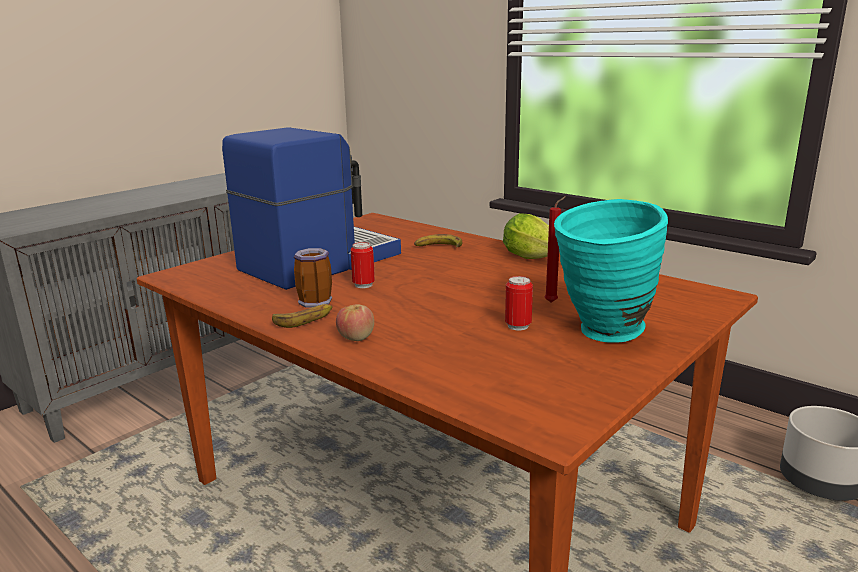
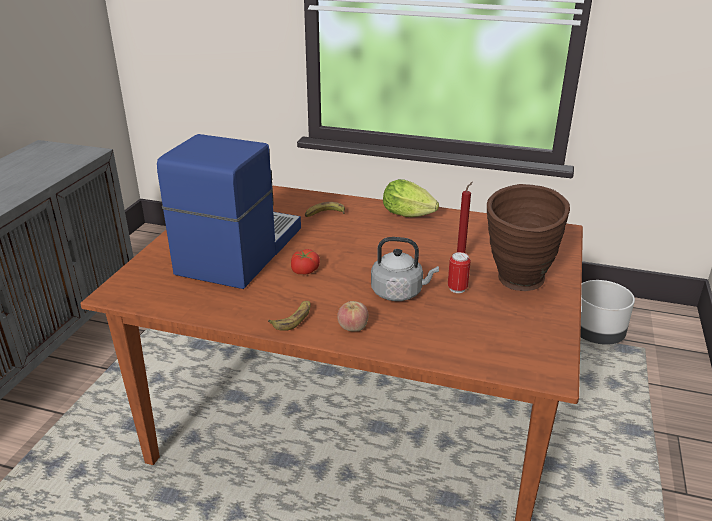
camera: 25 degrees left, 10 degrees up
mug [294,248,332,308] -> none
can [351,242,375,288] -> tomato [291,249,320,275]
turquoise vase [554,199,668,343] -> brown vase [487,184,570,291]
none -> grey kettle [371,237,439,301]

